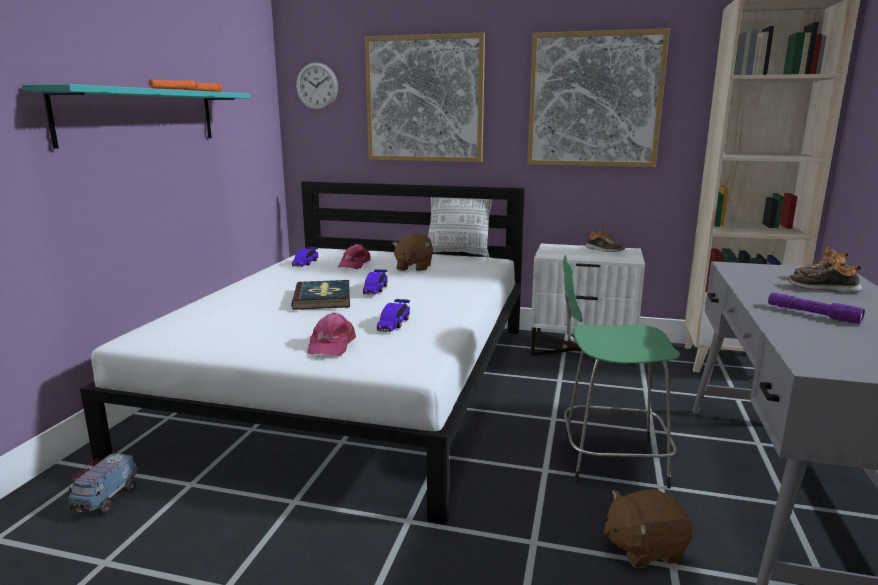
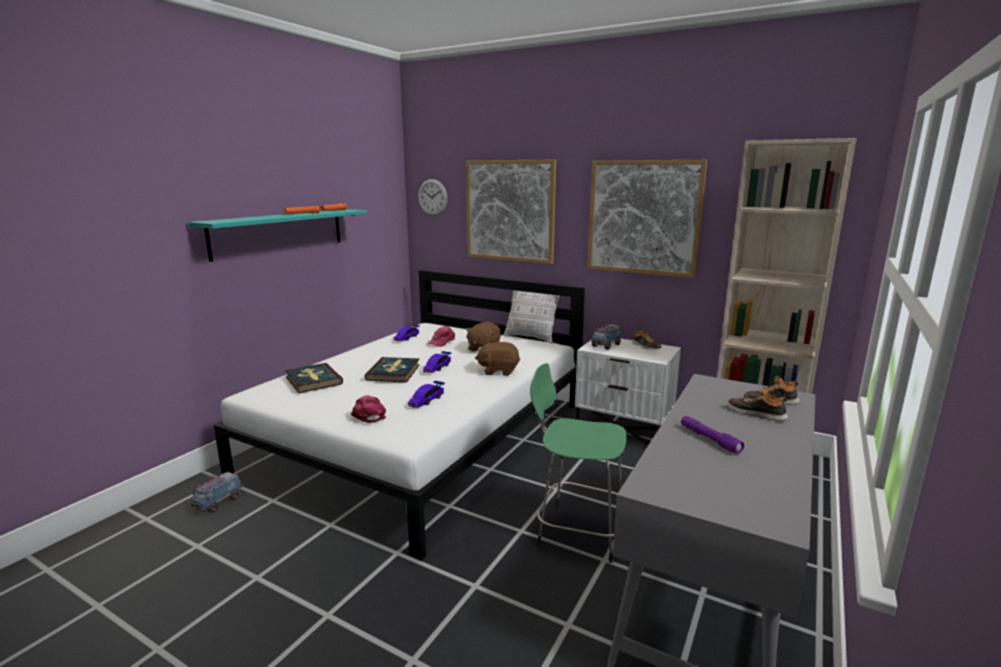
camera: 15 degrees right, 0 degrees up
pink cap [307,312,356,356] -> pink cap turned 135 degrees clockwise [351,395,386,423]
brown plush toy [604,489,693,569] -> brown plush toy moved to [475,342,520,376]
none -> book [285,363,343,393]
none -> toy truck [591,323,622,350]

